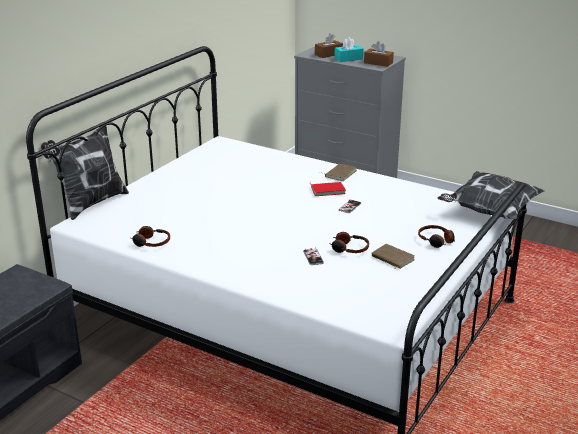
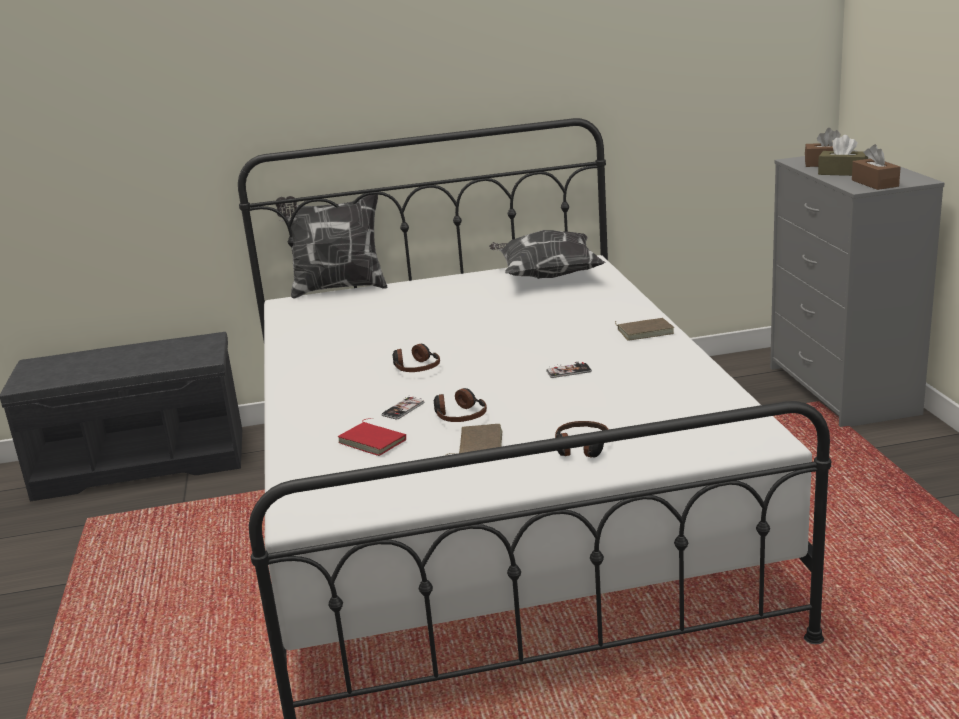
camera: 50 degrees right, 5 degrees down
headphones [131,226,170,247] -> headphones moved to [393,344,440,372]
red book [310,182,346,196] -> red book moved to [338,418,406,456]
turquoise tissue box [334,37,364,62] -> brown tissue box [818,135,868,176]
pillow [438,171,544,219] -> pillow moved to [489,230,606,279]

